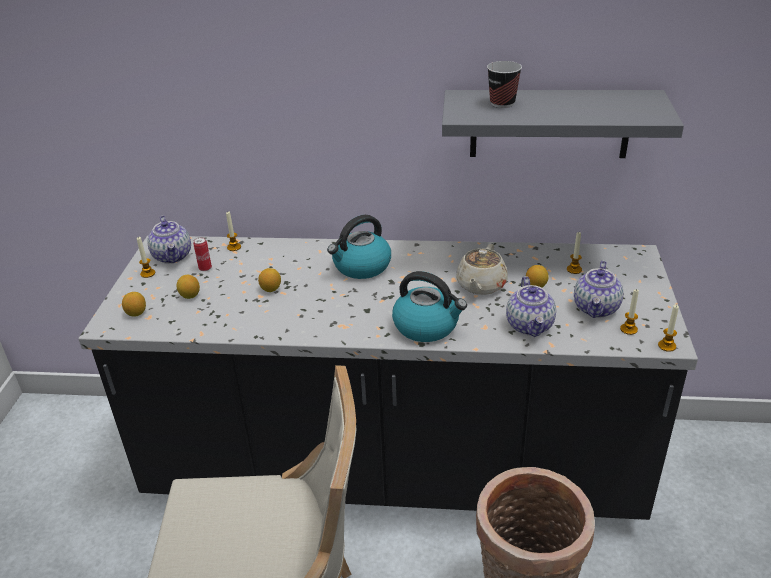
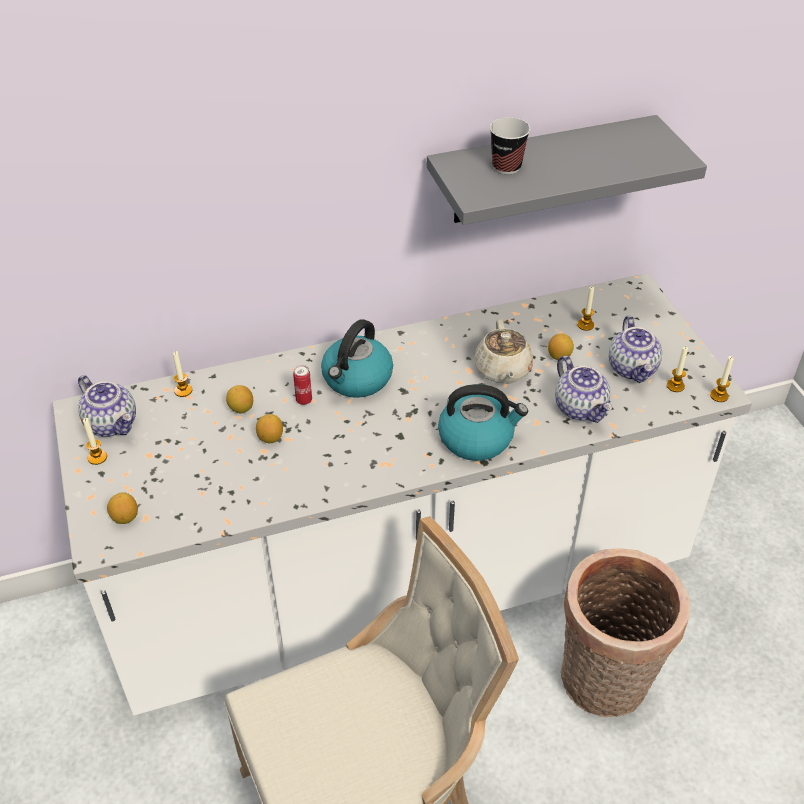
camera: 25 degrees left, 10 degrees up
black counter [78,235,698,520] -> white counter [52,273,752,716]
lemon [176,275,200,299] -> lemon moved to [226,385,253,413]
can [193,237,212,271] -> can moved to [293,365,312,405]

